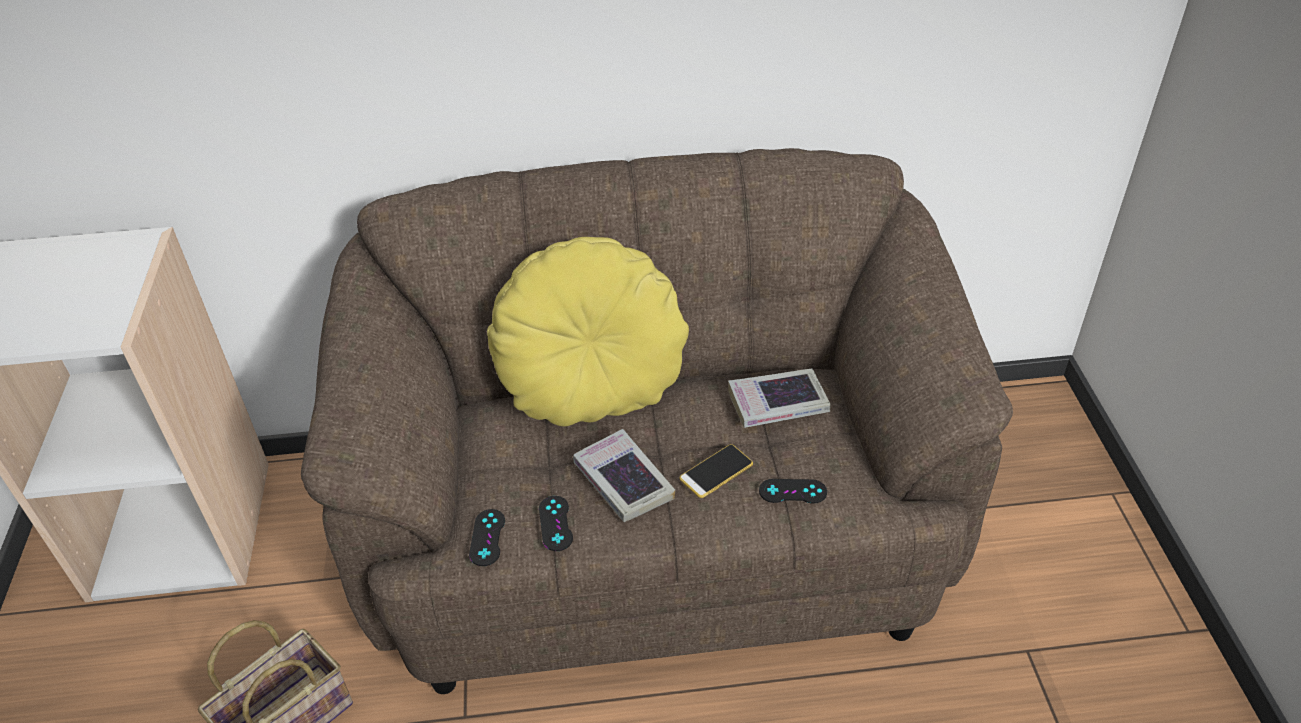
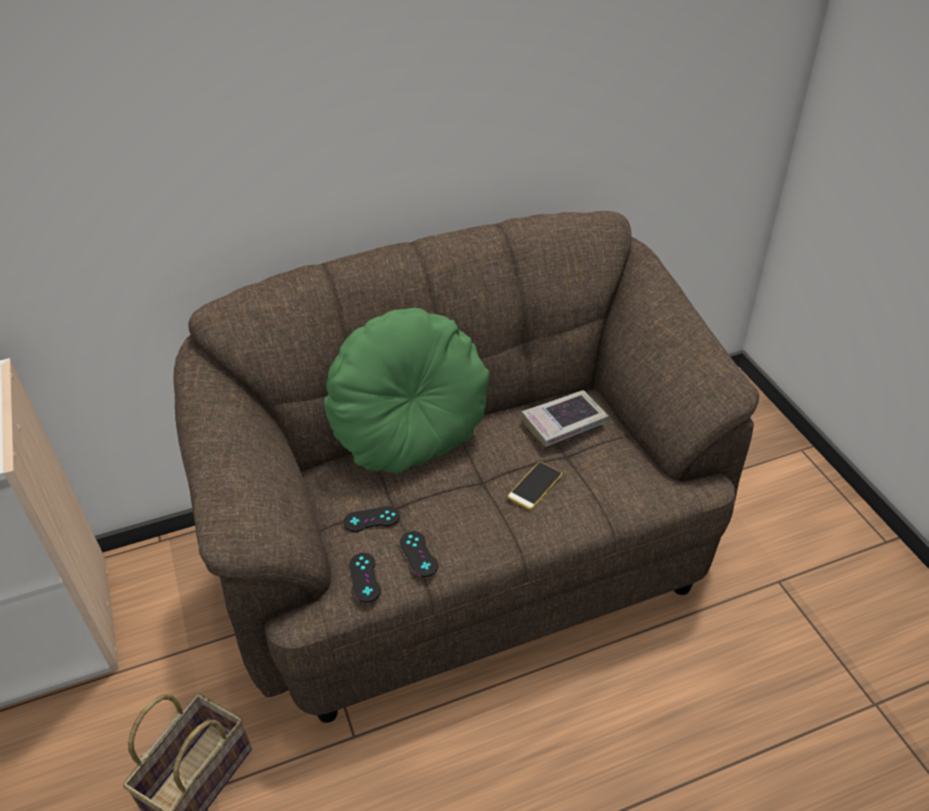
camera: 15 degrees left, 0 degrees up
yellow pillow [487,237,689,426] -> green pillow [324,308,490,473]
book [573,429,675,522] -> none
black game controller [759,479,827,504] -> black game controller moved to [343,506,400,532]

